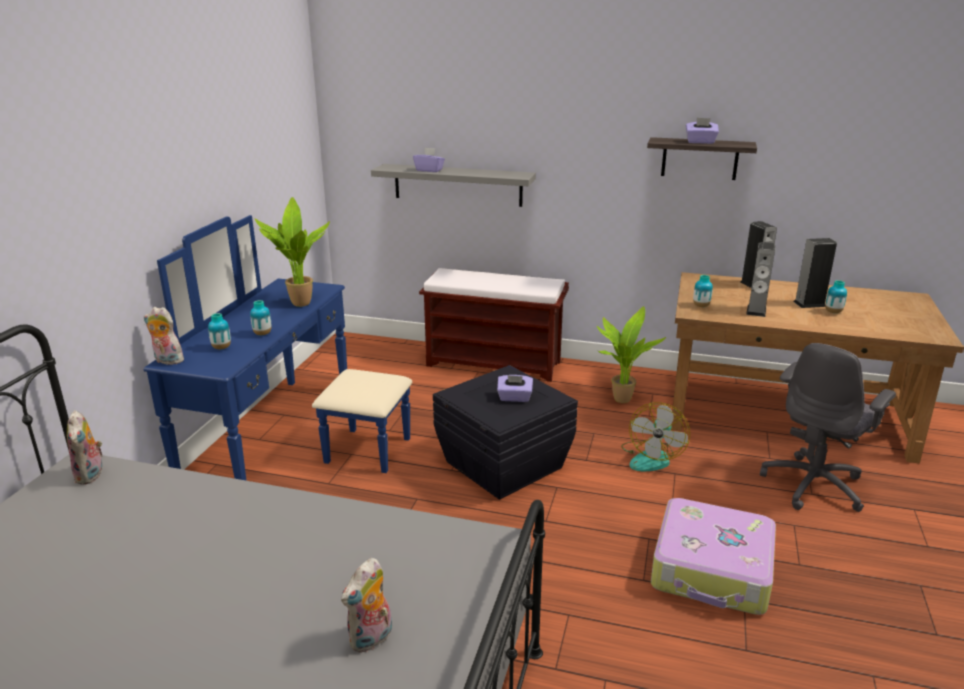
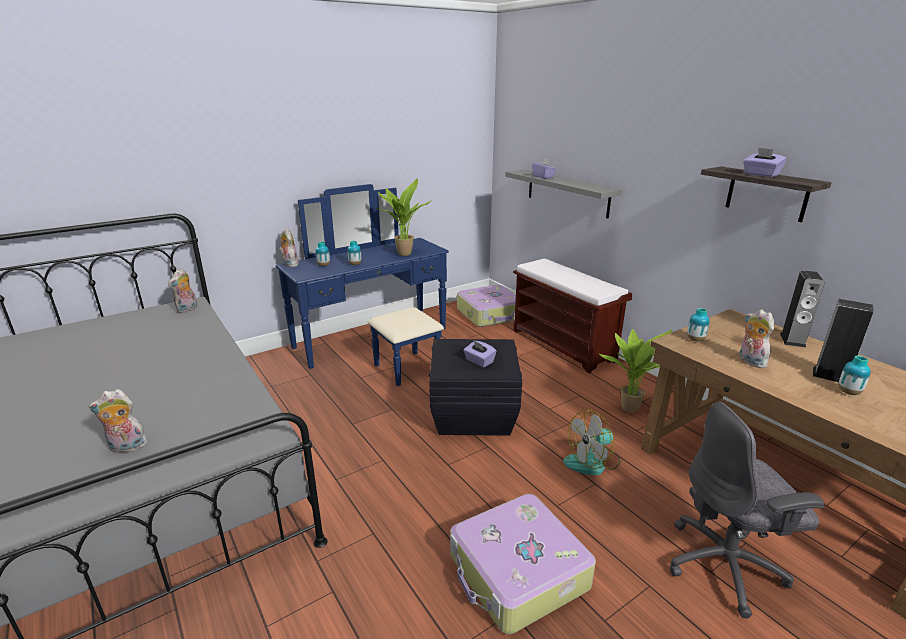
camera: 40 degrees right, 0 degrees up
speaker [746,242,775,317] -> plush toy [739,310,774,368]
none -> suitcase [457,285,516,327]

